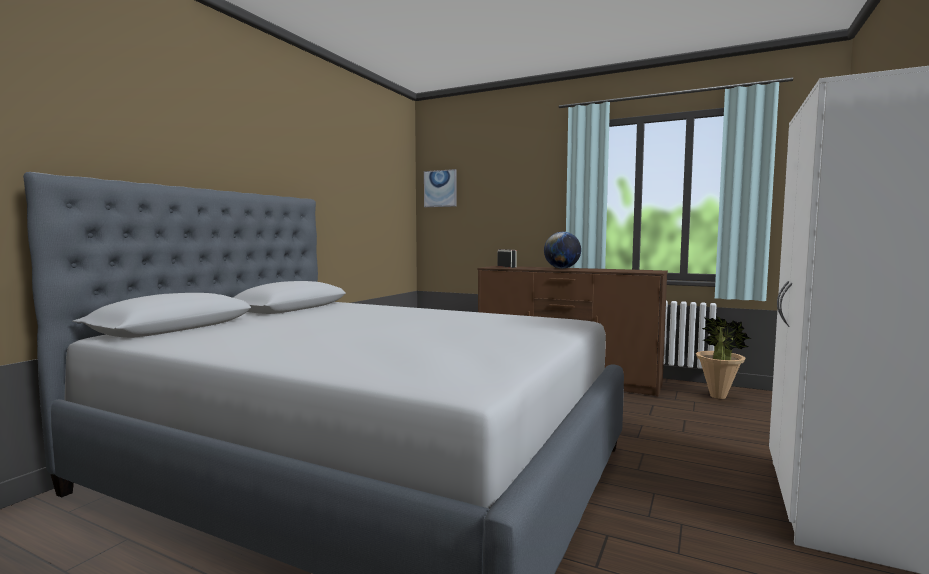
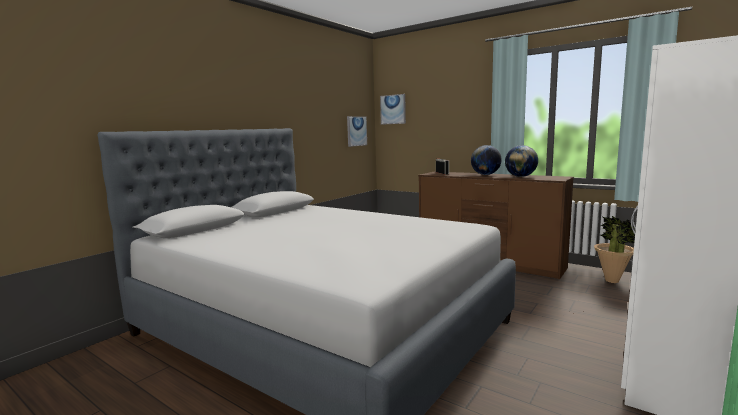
camera: 10 degrees right, 5 degrees up
none -> picture [347,116,367,147]
none -> globe [505,145,538,177]

